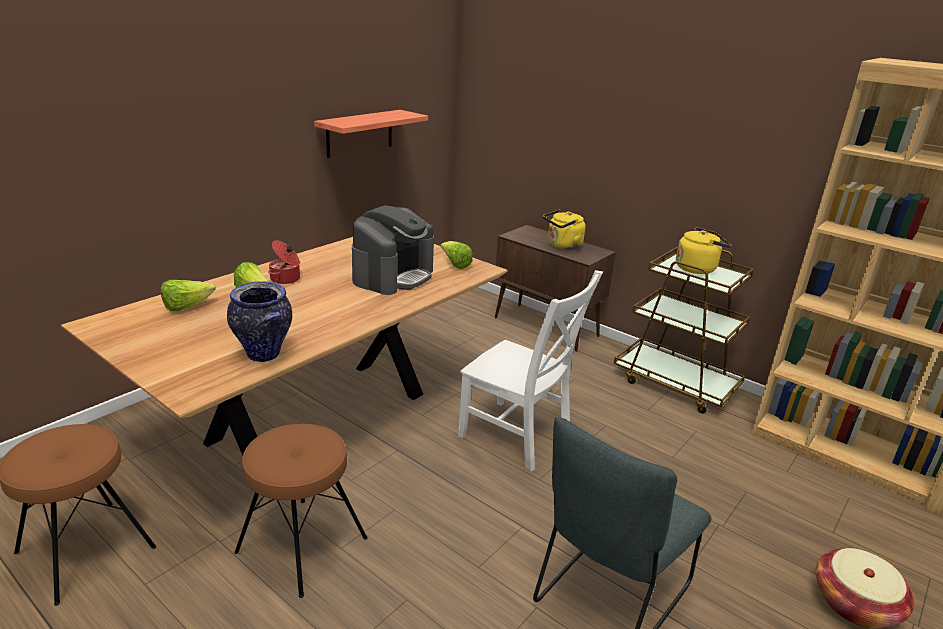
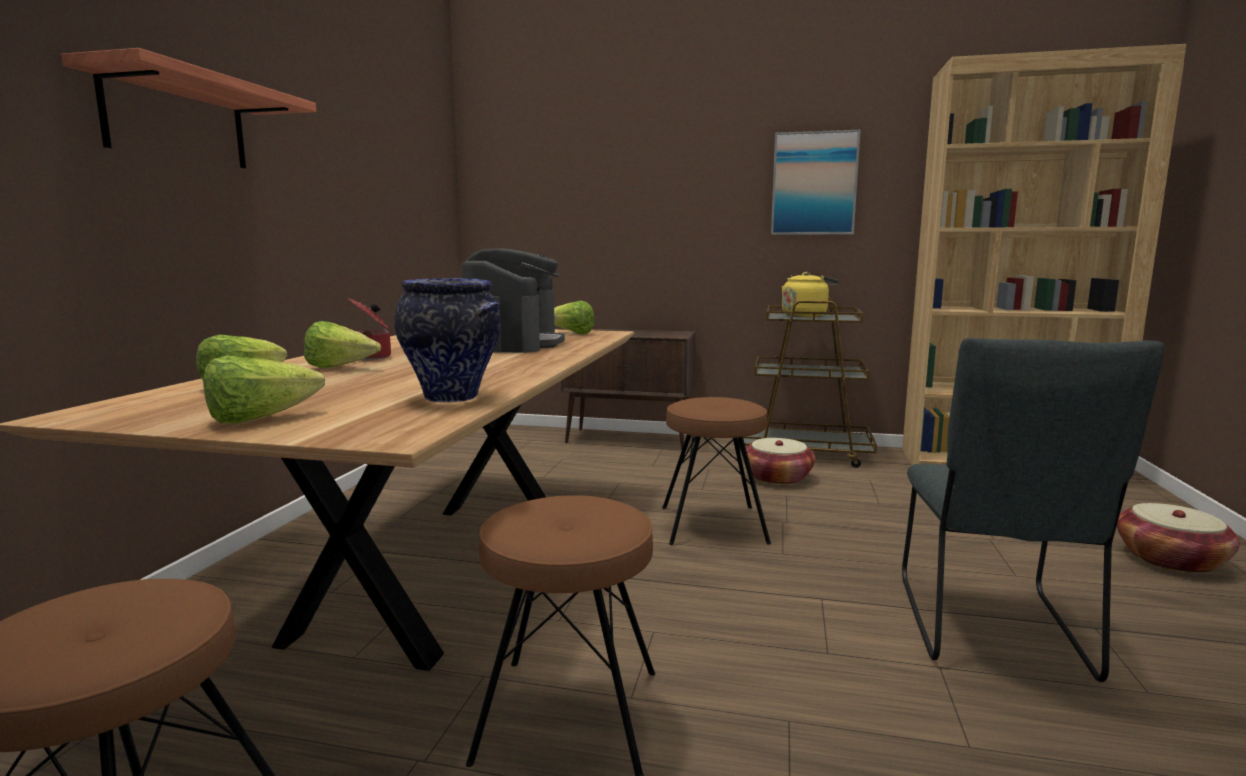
camera: 25 degrees left, 15 degrees down
shelf [314,110,428,158] -> shelf moved to [61,48,316,168]
white chair [458,270,603,471] -> brown stool [662,397,771,545]
yellow kettle [543,209,585,250] -> none
none -> lettuce [203,355,325,423]
none -> basket [743,438,815,485]
none -> picture [771,130,861,235]

